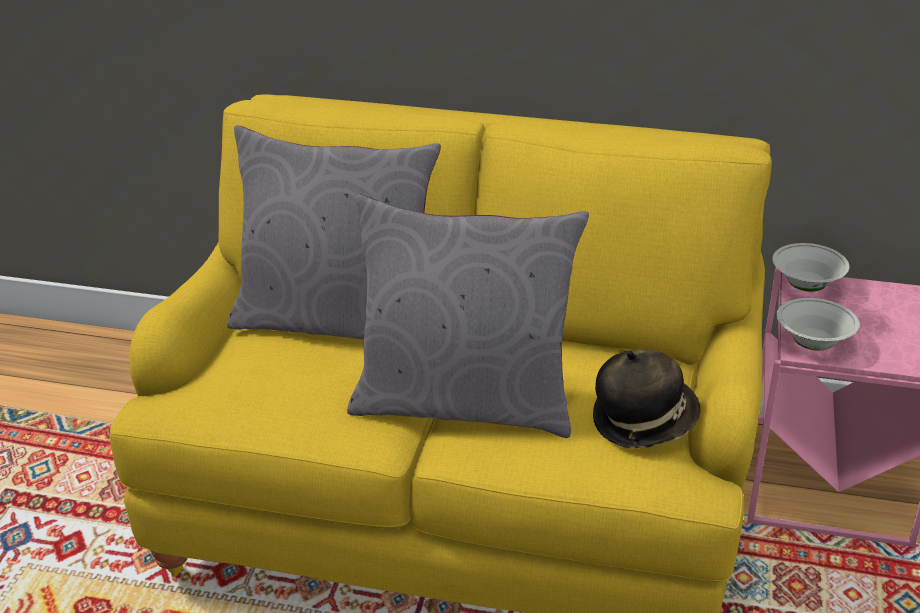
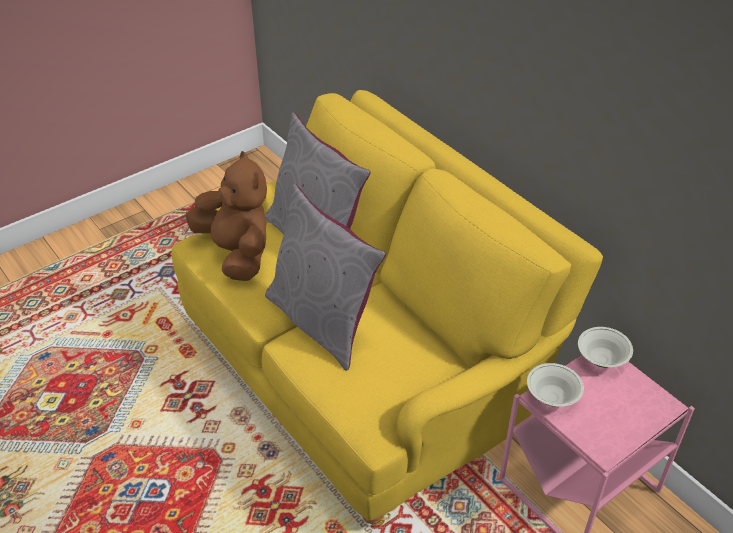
camera: 40 degrees right, 10 degrees up
hat [593,349,701,448] -> none
none -> brown plush toy [186,151,267,281]

